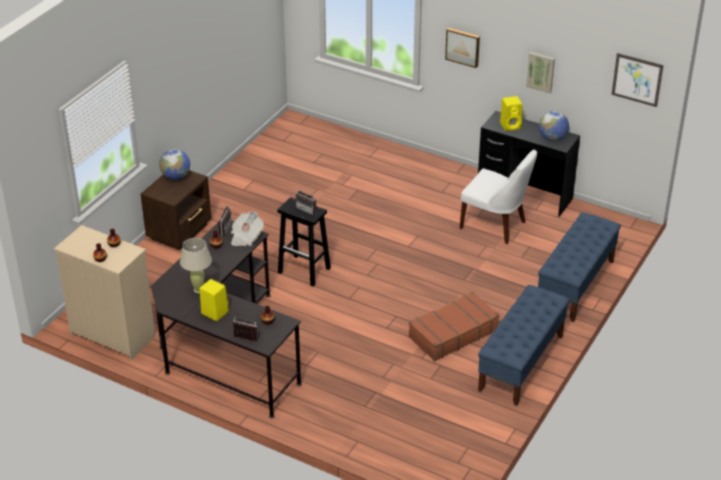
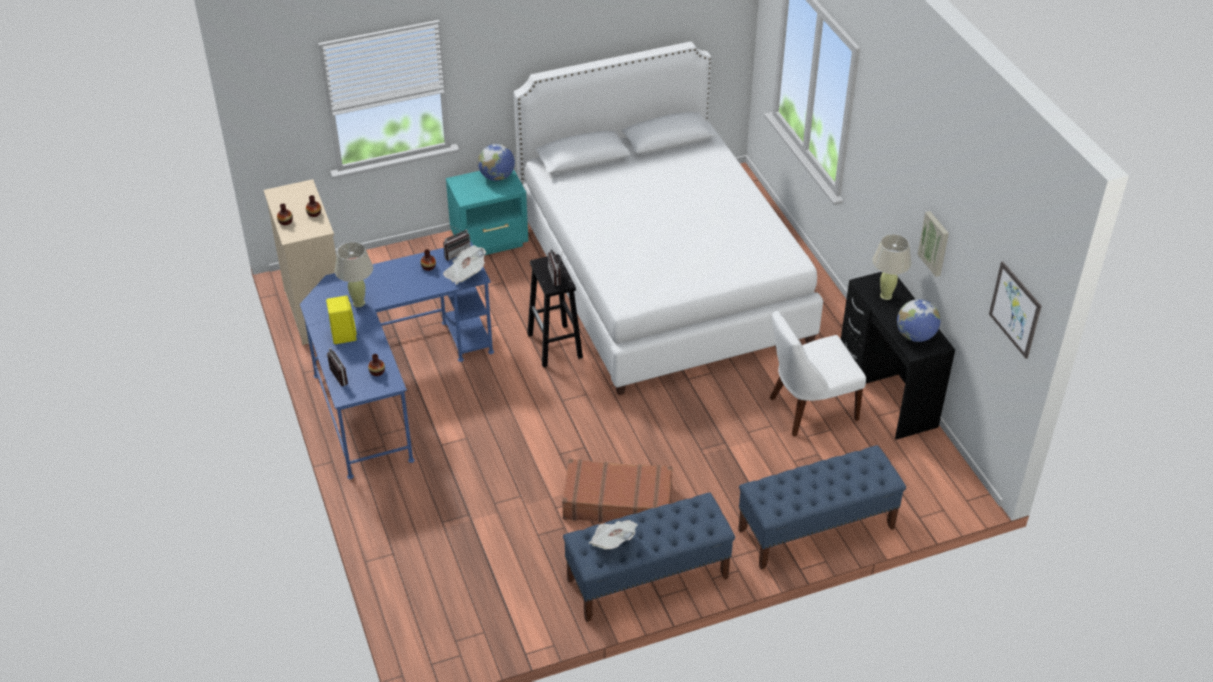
camera: 40 degrees right, 5 degrees up
brown nightstand [141,170,211,250] -> turquoise nightstand [446,169,528,255]
black desk [151,221,302,418] -> blue desk [300,241,494,479]
picture [445,28,480,68] -> none
white chair [459,150,537,244] -> white chair turned 90 degrees clockwise [770,311,866,436]
yellow speaker [500,96,522,131] -> beige table lamp [873,234,911,300]
none -> white bed [514,42,823,395]
none -> newspaper [589,520,638,549]

